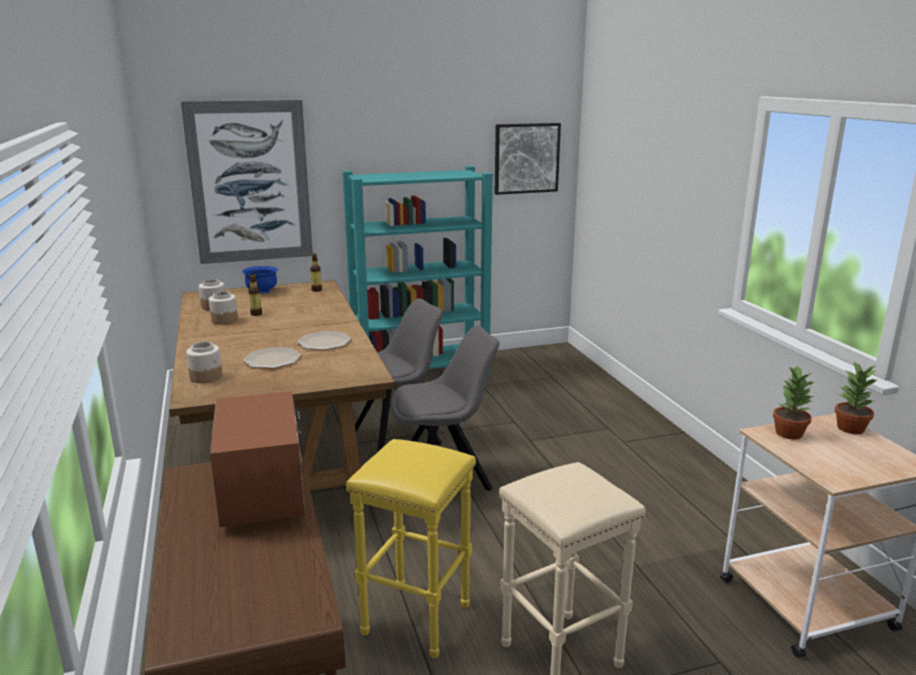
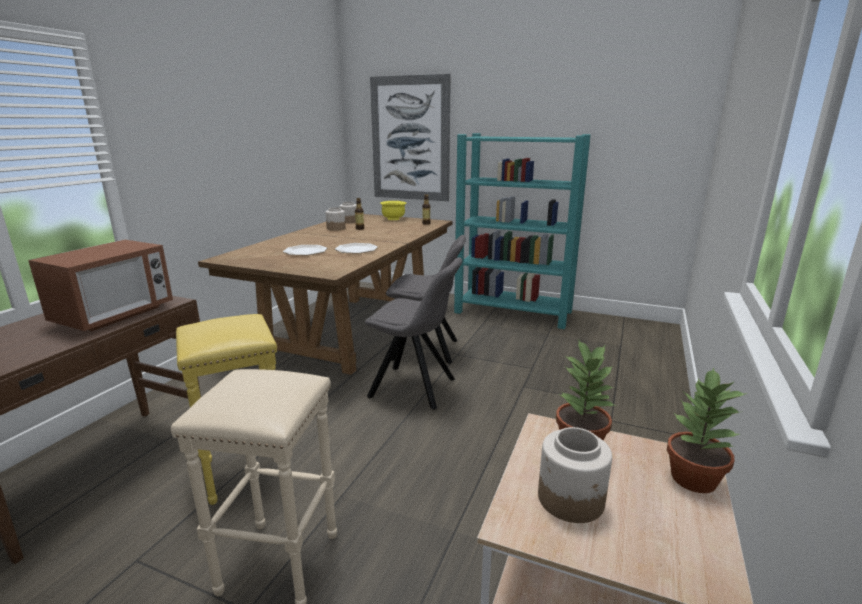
camera: 40 degrees right, 0 degrees up
jar [186,342,222,383] -> jar moved to [538,427,612,523]
blue bowl [242,266,278,294] -> yellow bowl [380,201,406,220]
picture [494,123,561,195] -> none

